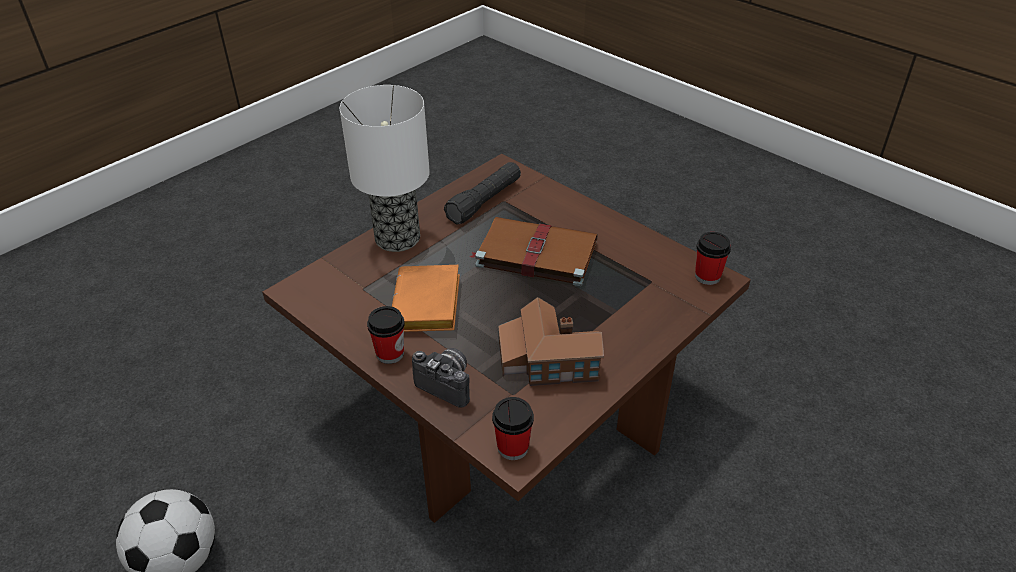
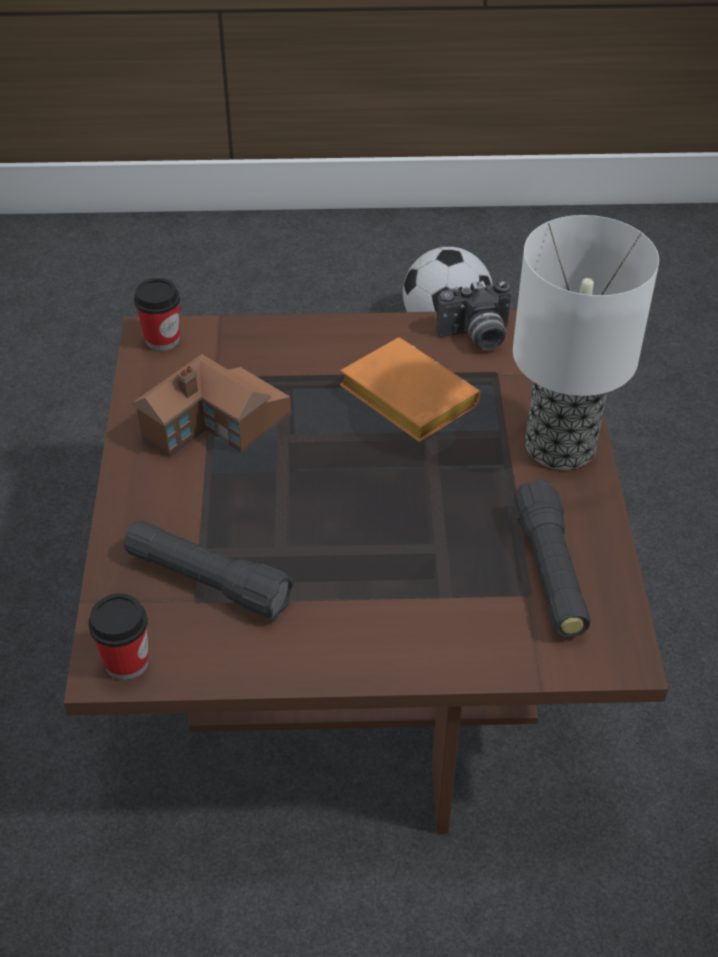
camera: 135 degrees right, 5 degrees up
cup [367,306,405,364] -> none
camera [412,348,470,408] -> camera moved to [437,281,512,350]
brown book [470,217,598,286] -> none
none -> black flashlight [124,520,294,619]

